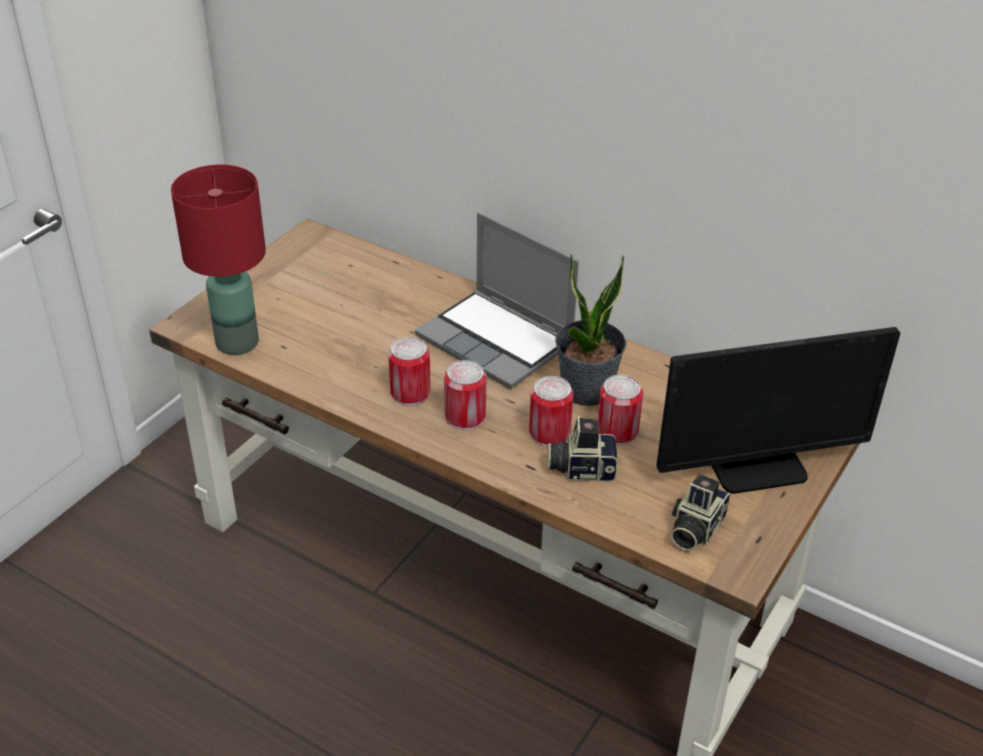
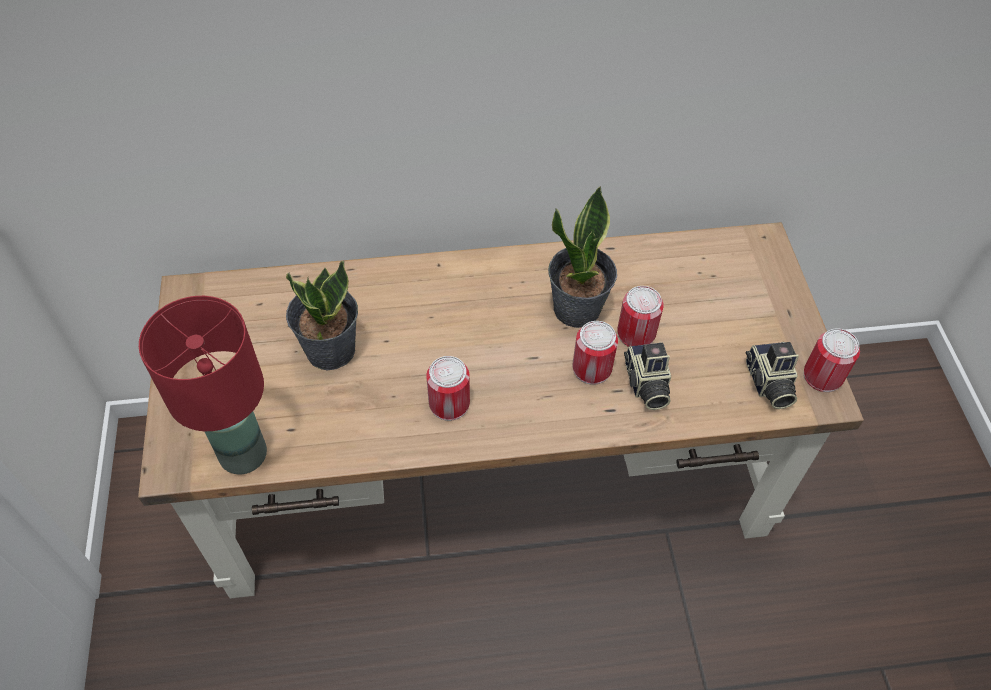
camera: 40 degrees left, 15 degrees up
laptop [415,213,579,389] -> none
can [444,360,486,430] -> can moved to [804,328,860,392]
camera [548,416,618,482] -> camera turned 60 degrees counterclockwise [624,342,671,410]
monitor [656,327,900,494] -> none
none -> potted plant [286,261,358,370]

